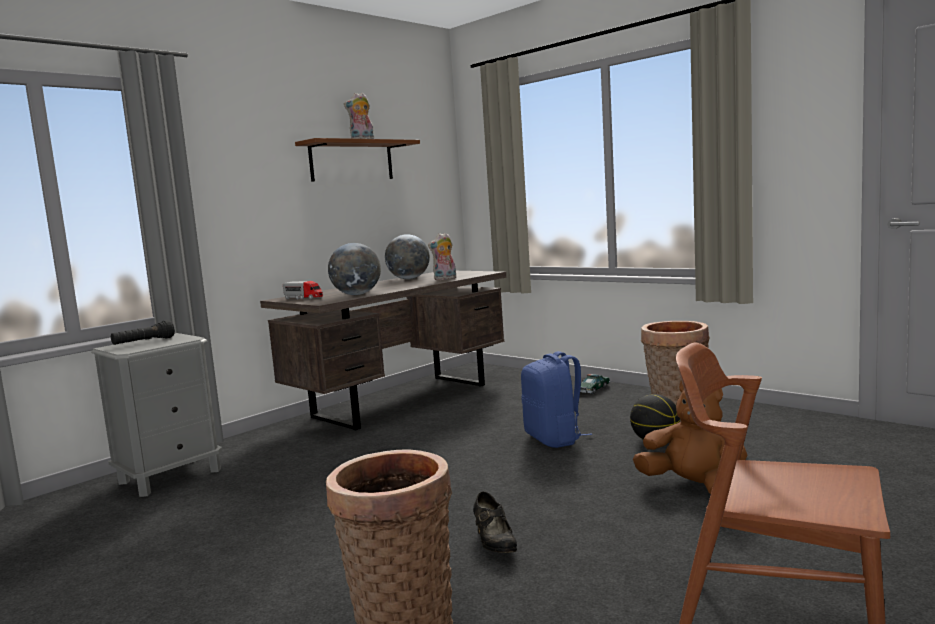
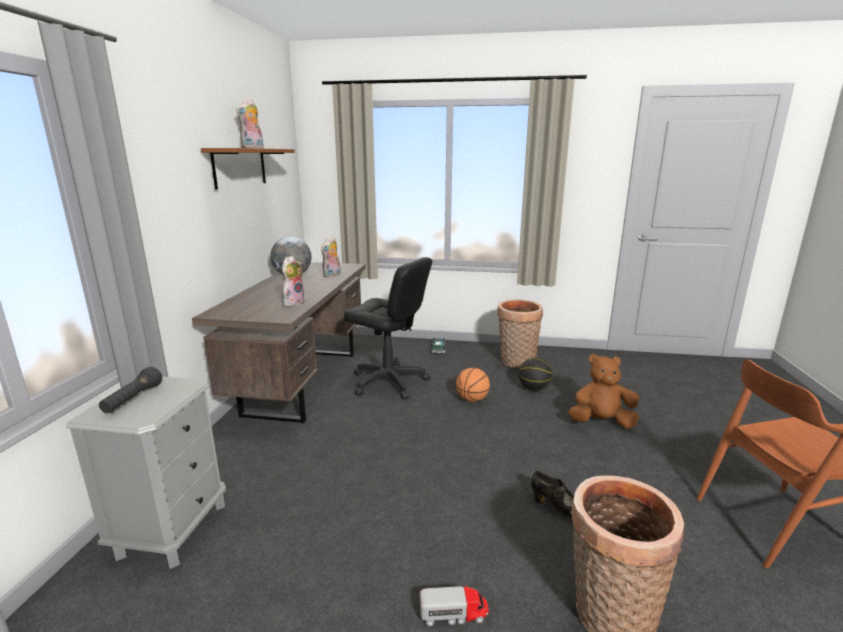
camera: 35 degrees left, 10 degrees up
toy truck [283,281,323,300] -> toy truck moved to [420,586,489,626]
globe [328,243,381,295] -> plush toy [282,256,305,307]
blue backpack [521,351,592,448] -> basketball [456,368,490,402]
none -> black office chair [344,257,432,399]

